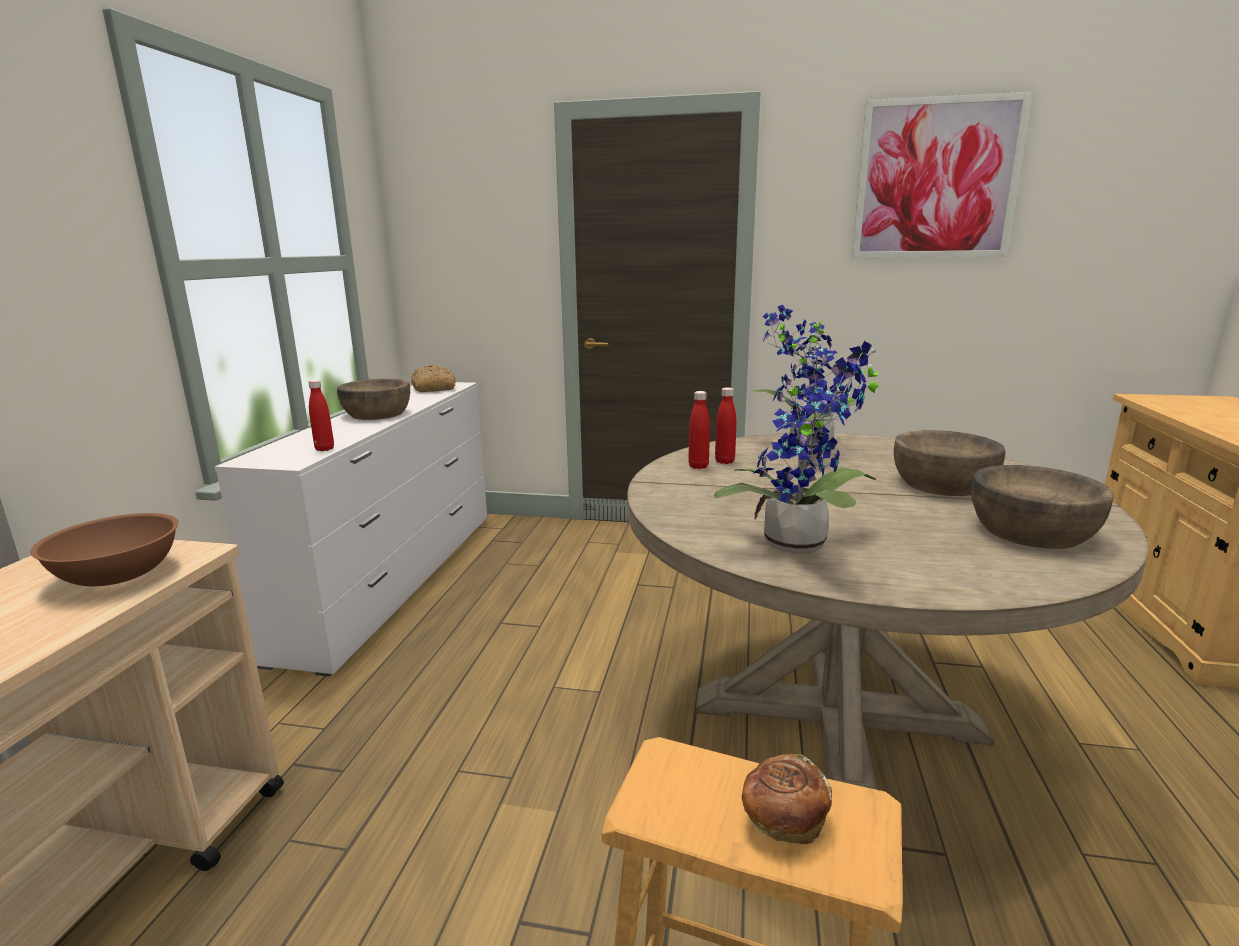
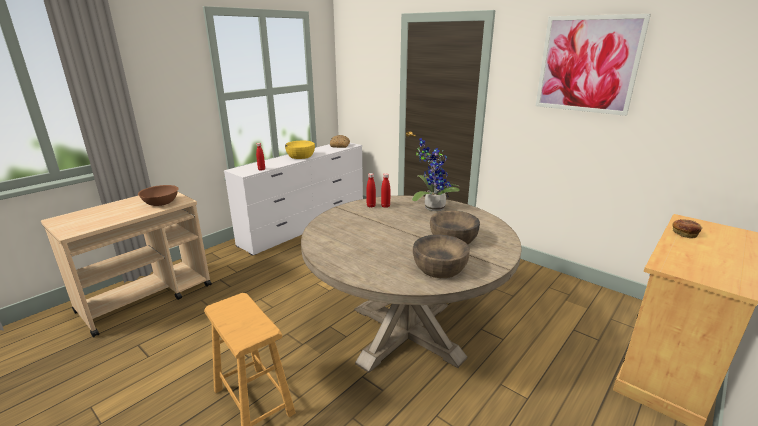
camera: 30 degrees right, 5 degrees up
brown bowl [337,379,410,420] -> yellow bowl [285,141,315,159]
potted plant [714,341,879,554] -> none
bread [742,754,832,844] -> bread moved to [672,219,702,239]

